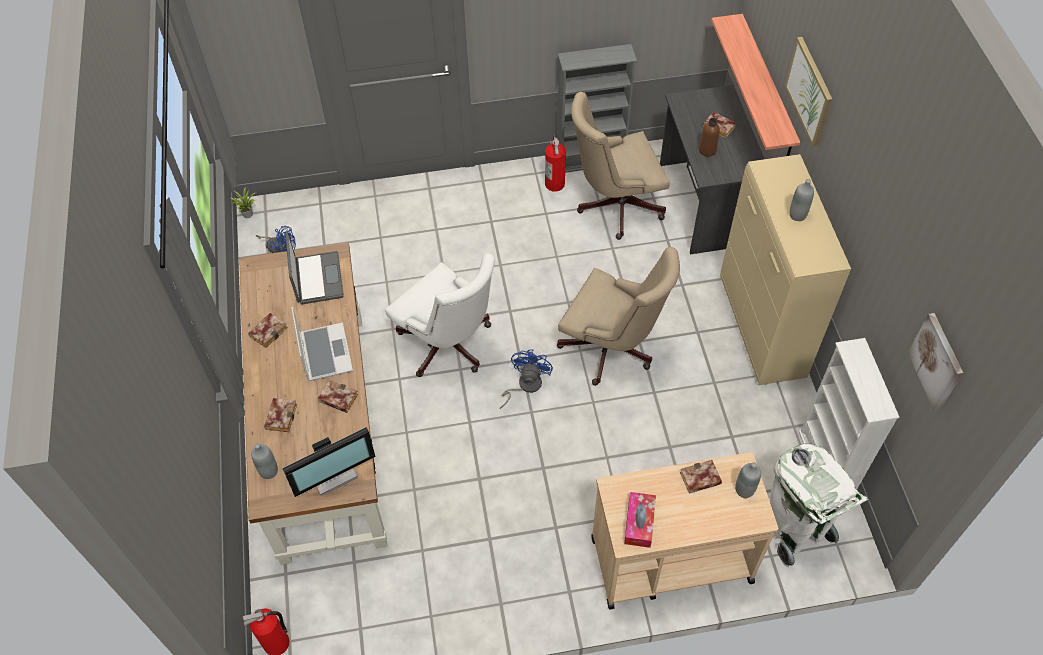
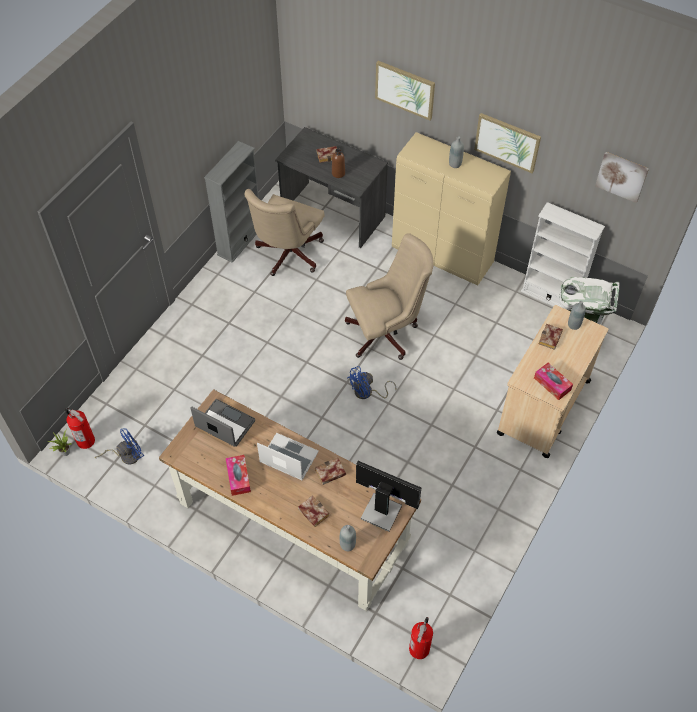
camera: 50 degrees left, 0 degrees up
book [248,313,288,348] -> tissue box [226,455,251,496]
monitor [282,427,376,497] -> monitor turned 75 degrees counterclockwise [356,461,421,532]
white office chair [385,253,495,377] -> none
blue fan [500,349,553,409] -> blue fan turned 90 degrees counterclockwise [347,366,396,399]
fire extinguisher [545,135,566,192] -> fire extinguisher moved to [65,408,95,449]
shelf [711,14,800,156] -> none
none -> picture [474,113,541,173]

